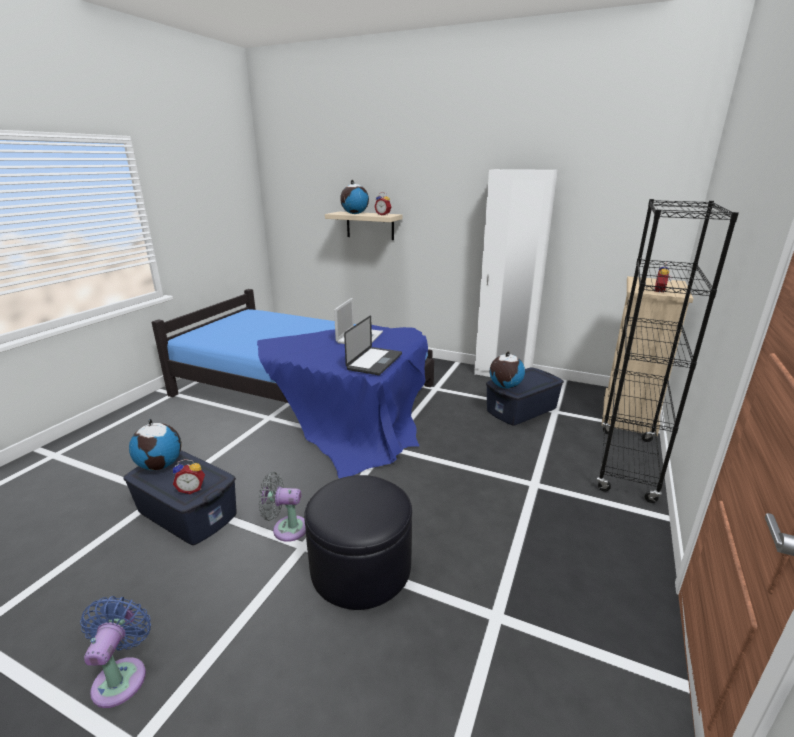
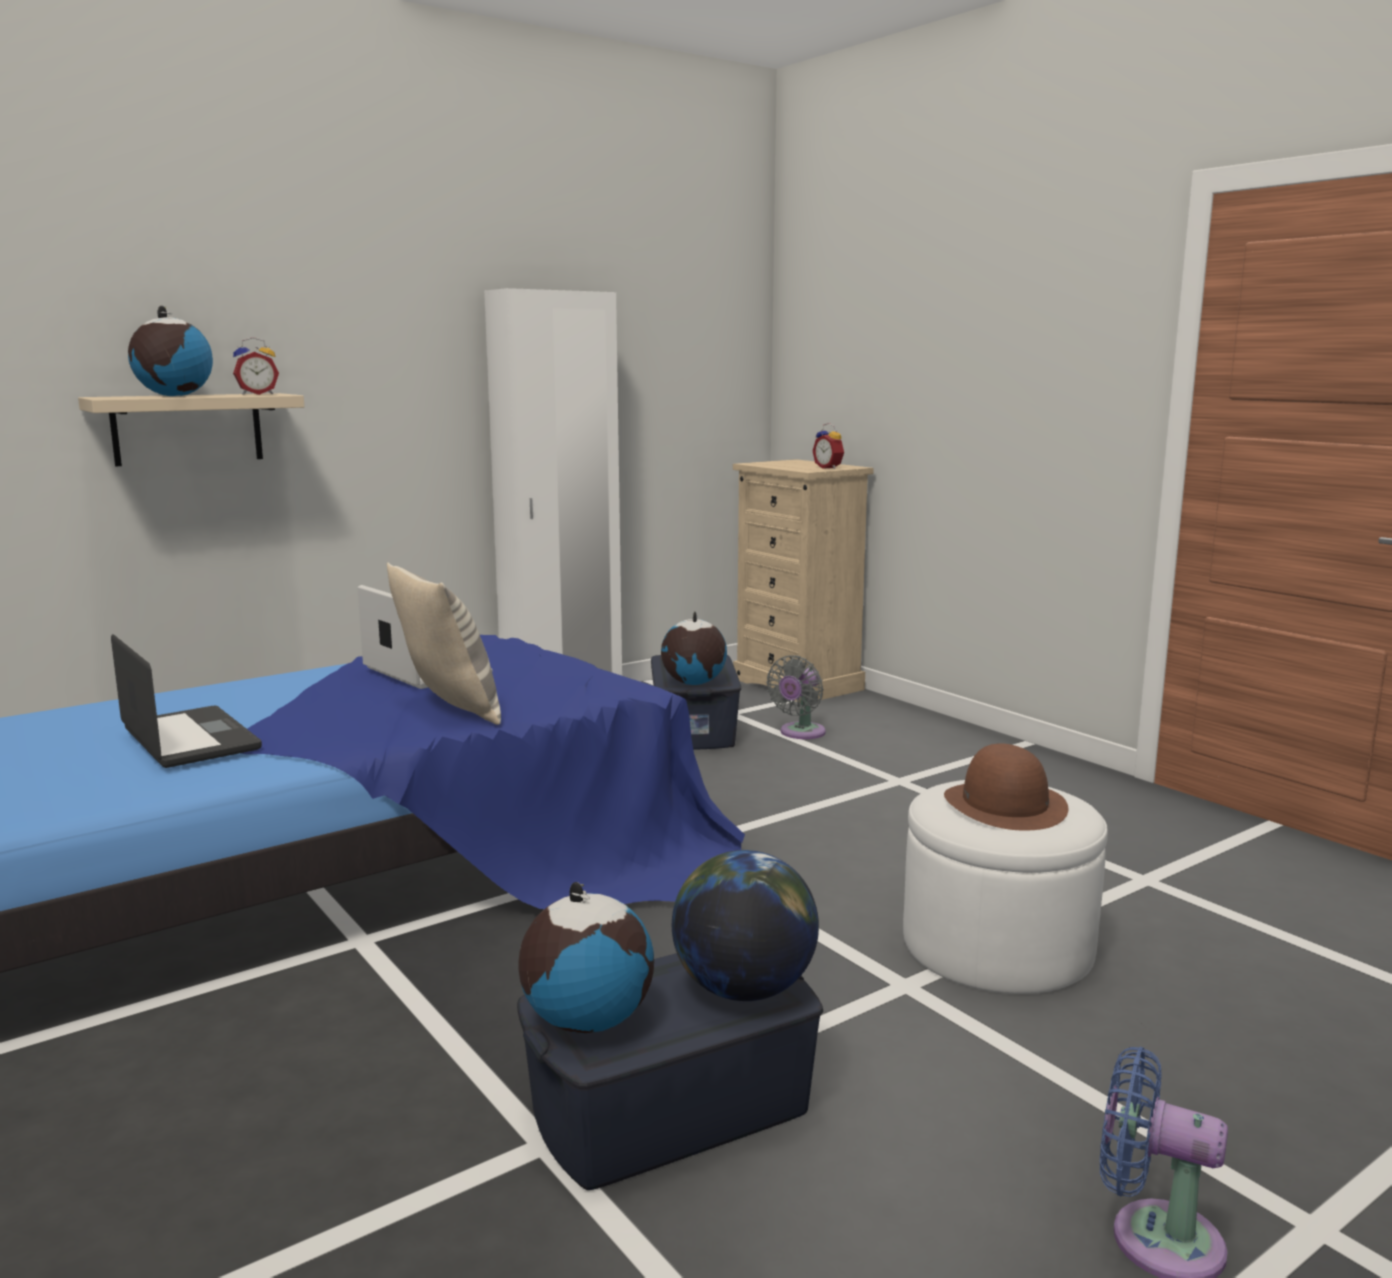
camera: 60 degrees left, 10 degrees down
alarm clock [173,459,205,494] -> globe [672,850,819,1001]
grey fan [259,472,306,542] -> grey fan moved to [766,655,826,739]
black ottoman [304,475,412,610] -> white ottoman [903,780,1108,994]
laptop [344,315,402,375] -> laptop moved to [111,634,262,768]
black bookcase [597,199,739,503] -> none
none -> pillow [387,563,501,725]
none -> brown hat [944,743,1068,831]

